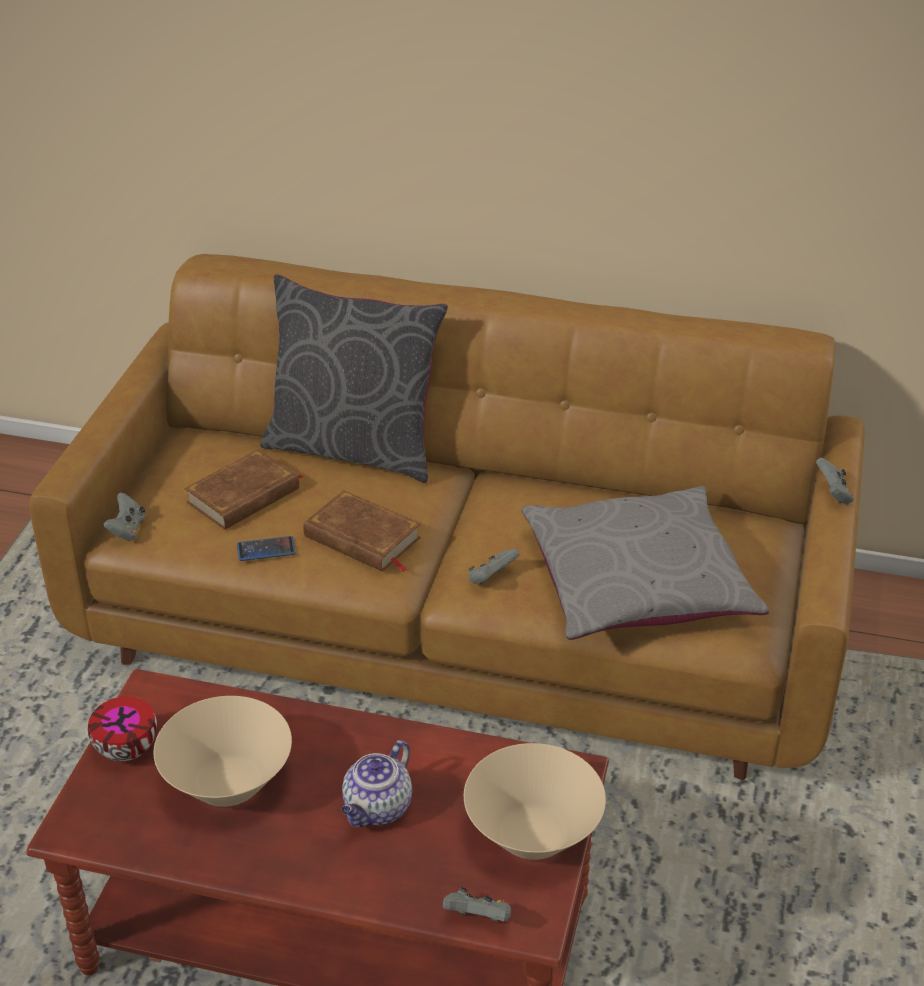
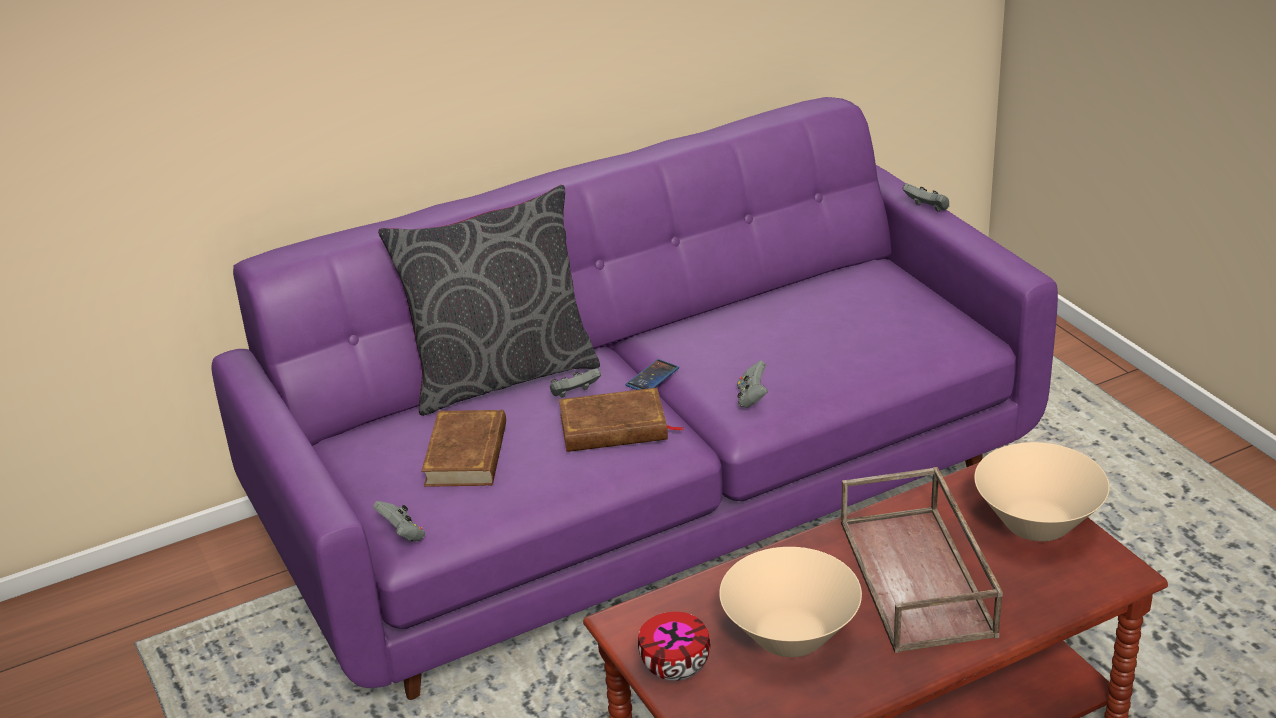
camera: 40 degrees left, 5 degrees down
brown sofa [29,254,865,780] -> purple sofa [211,97,1058,700]
phone [237,536,296,561] -> phone moved to [626,359,679,390]
teapot [341,740,412,827] -> brown tray [841,467,1003,653]
grey game controller [443,887,511,922] -> grey game controller moved to [550,368,601,398]
grey pillow [522,486,769,640] -> none

